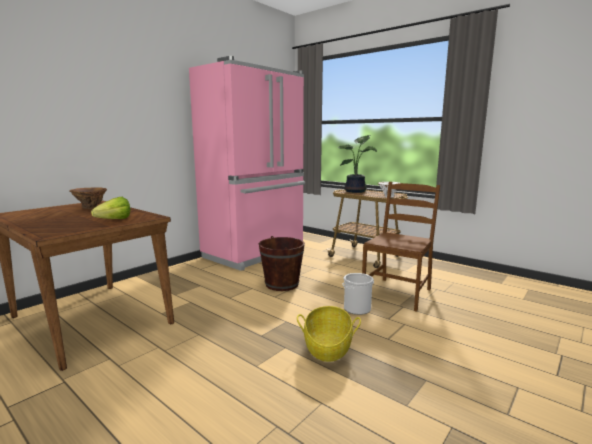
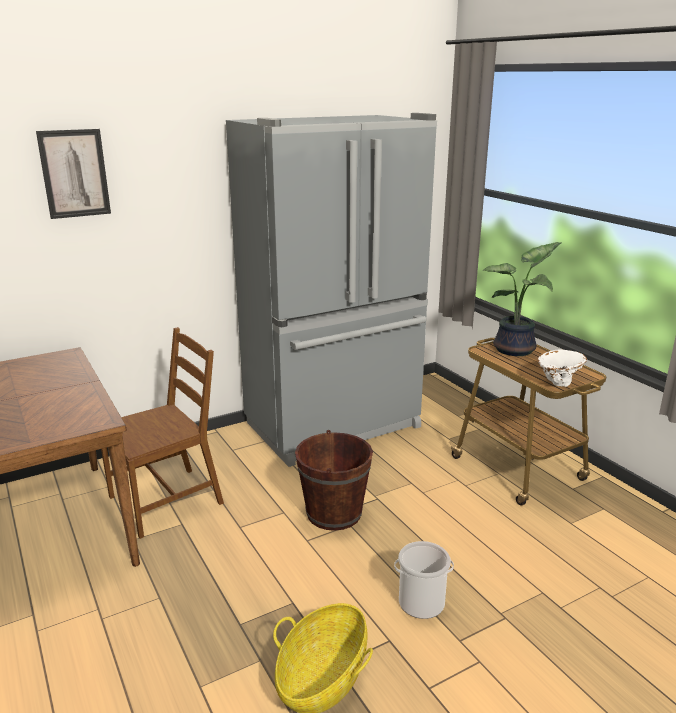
camera: 20 degrees right, 10 degrees up
brown vase [69,187,107,209] -> none
lettuce [91,197,130,219] -> none
pink fridge [189,56,305,271] -> grey fridge [226,113,437,467]
brown chair [362,182,440,312] -> brown chair moved to [101,327,224,539]
none -> picture [36,129,111,219]

